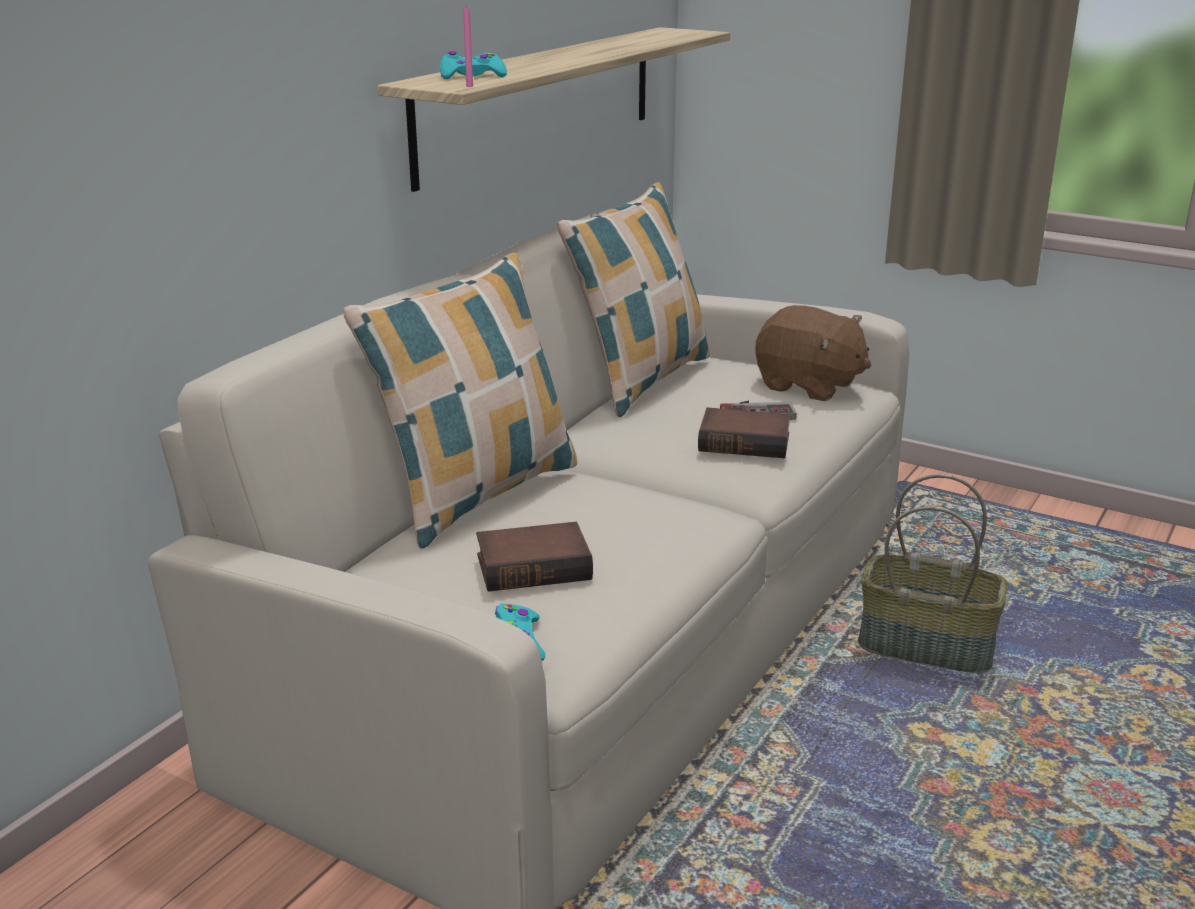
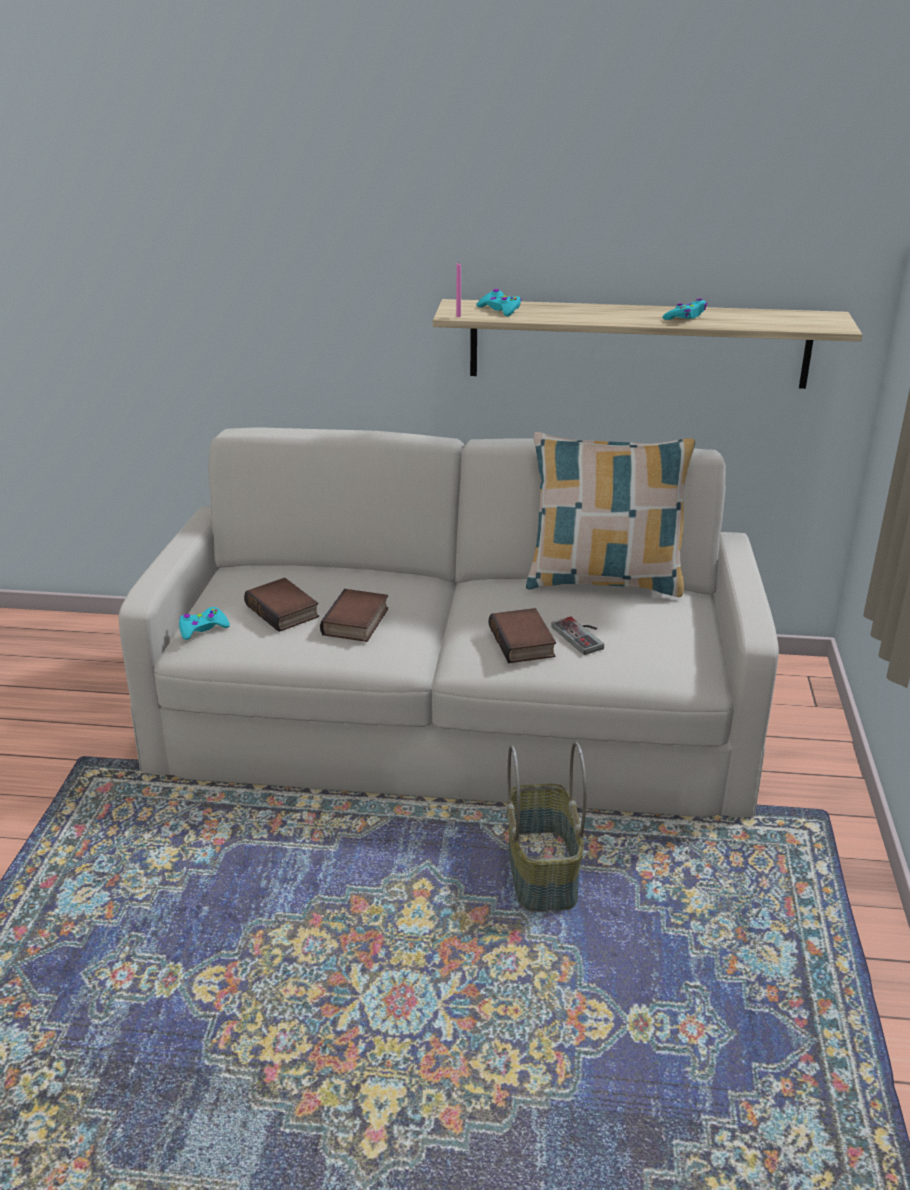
camera: 65 degrees right, 5 degrees up
pillow [343,252,577,548] -> none
brown plush toy [755,305,871,401] -> none
none -> book [320,589,388,642]
none -> turquoise game controller [662,298,707,320]

